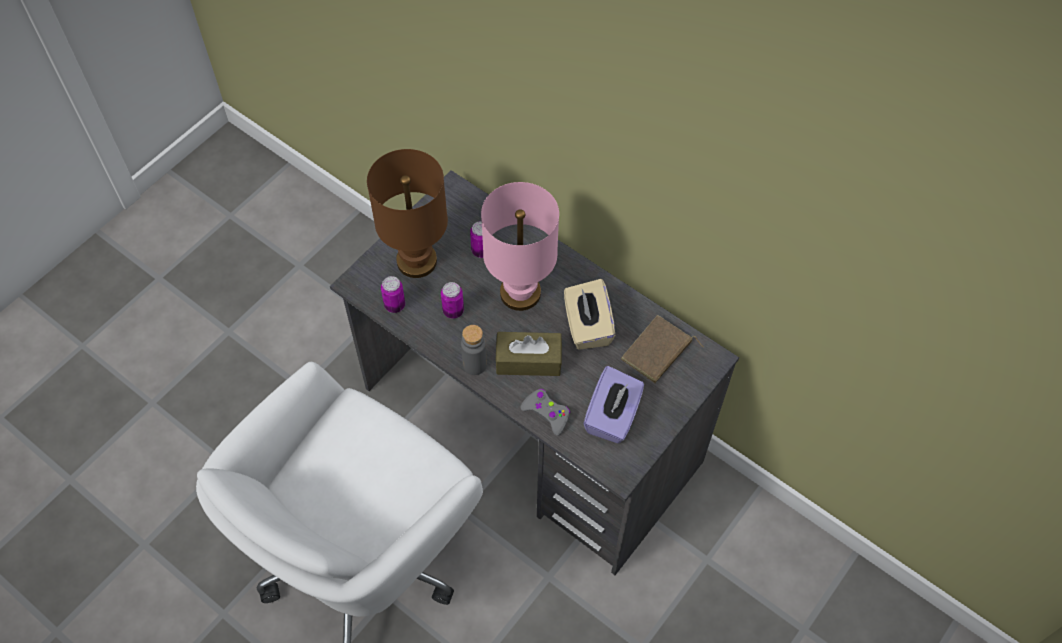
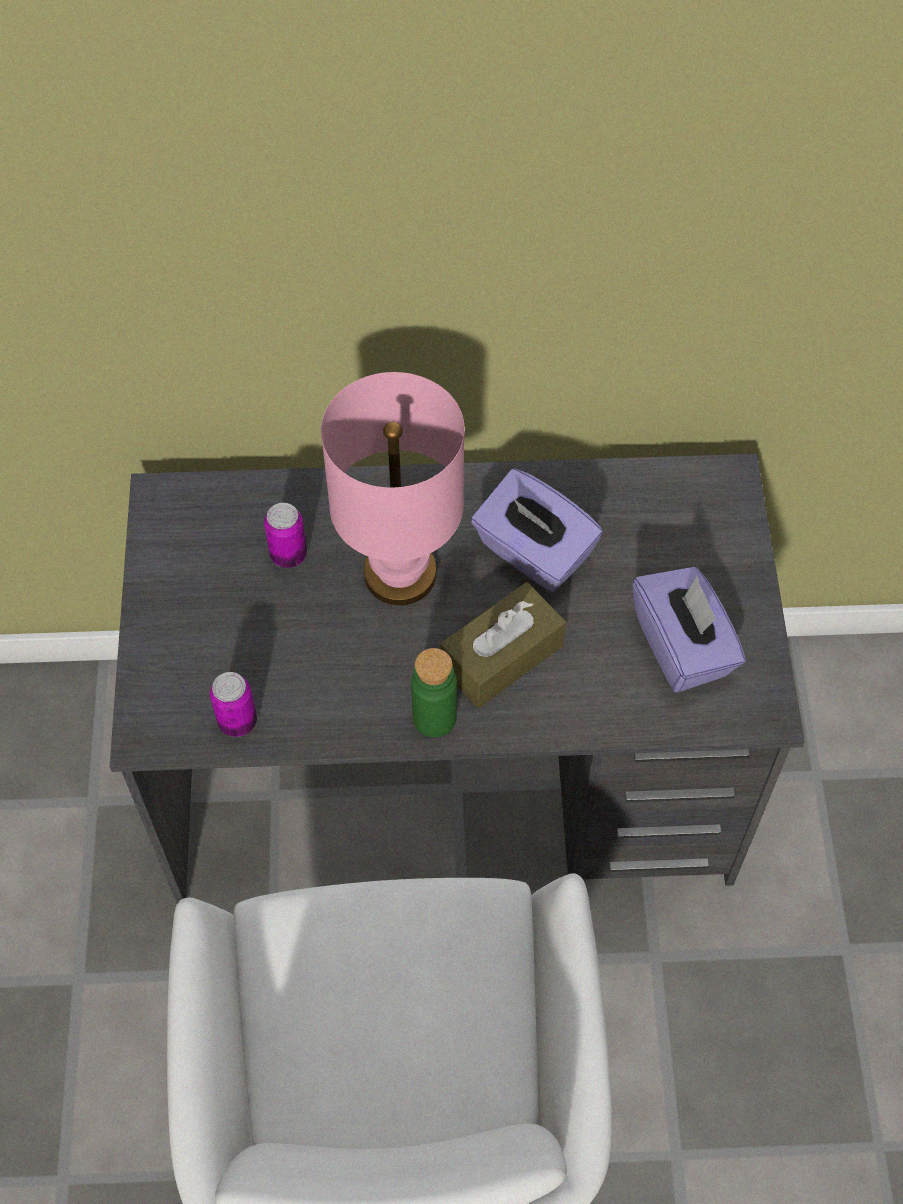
camera: 40 degrees left, 0 degrees up
brown table lamp [367,149,448,278] -> none
can [441,282,464,319] -> none
grey bottle [461,325,487,375] -> green bottle [411,648,457,737]
grey game controller [520,389,570,436] -> none
beige tissue box [564,279,615,350] -> purple tissue box [471,468,603,592]
brown book [621,315,704,383] -> none

